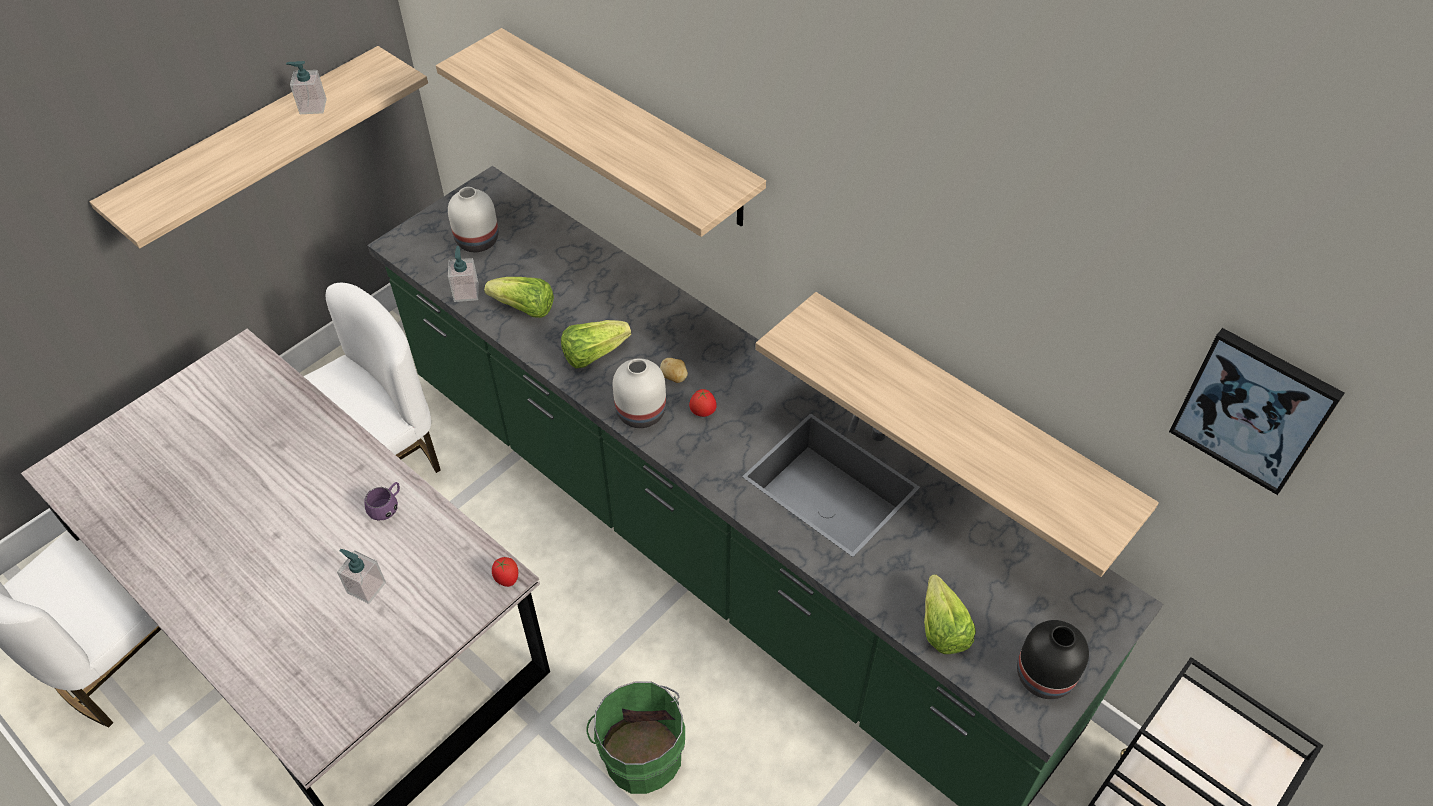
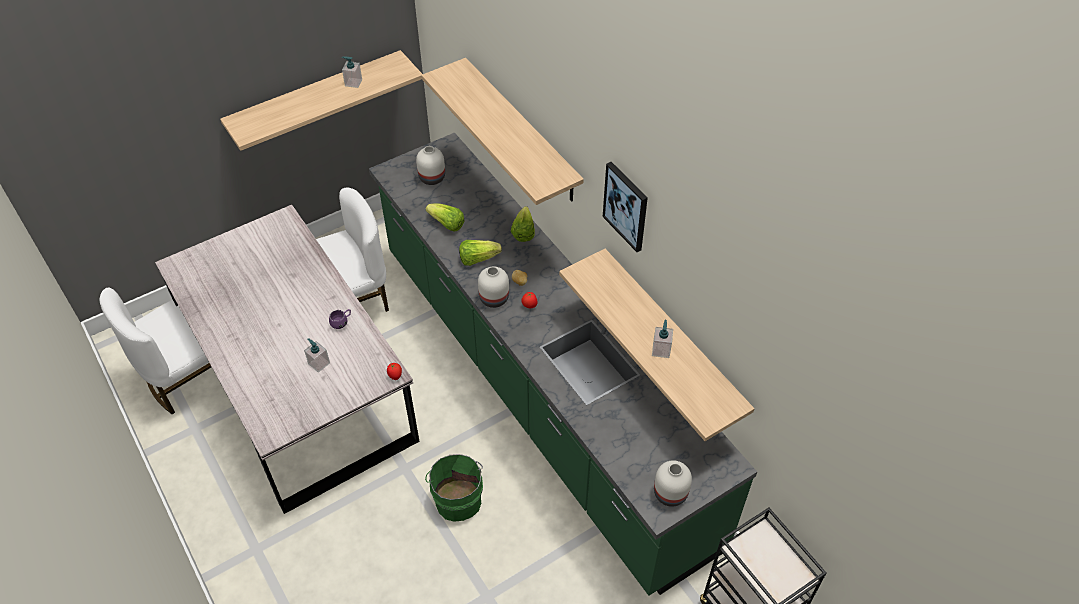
camera: 15 degrees right, 0 degrees up
soap dispenser [448,246,479,302] -> soap dispenser moved to [652,320,673,358]
lettuce [924,574,976,654] -> lettuce moved to [511,206,535,242]
black vase [1017,620,1089,699] -> white vase [654,460,692,507]
picture [1169,328,1345,495] -> picture moved to [603,162,648,252]

